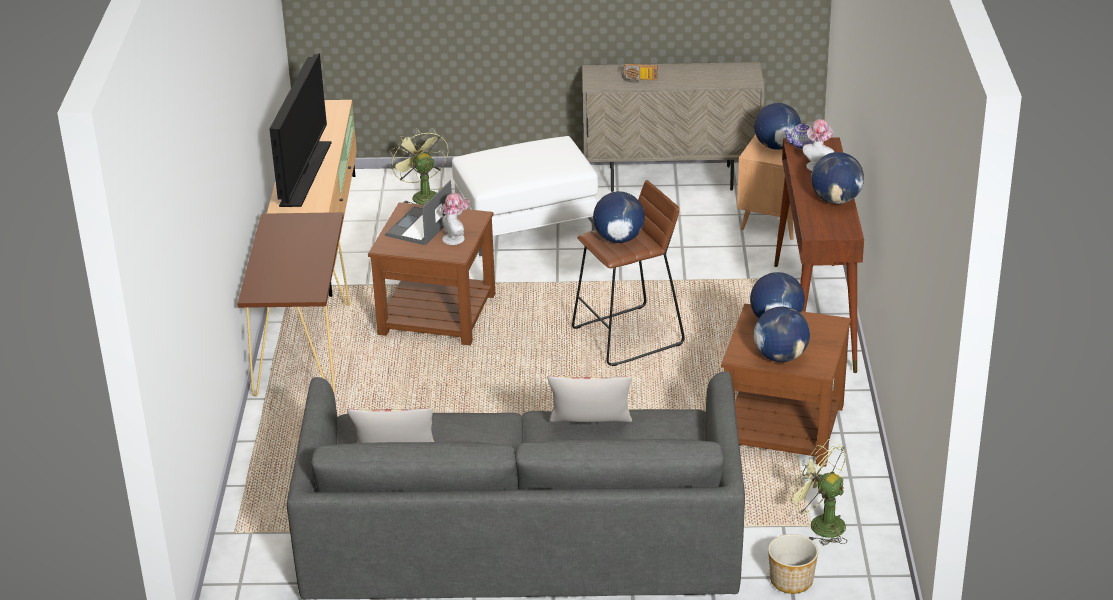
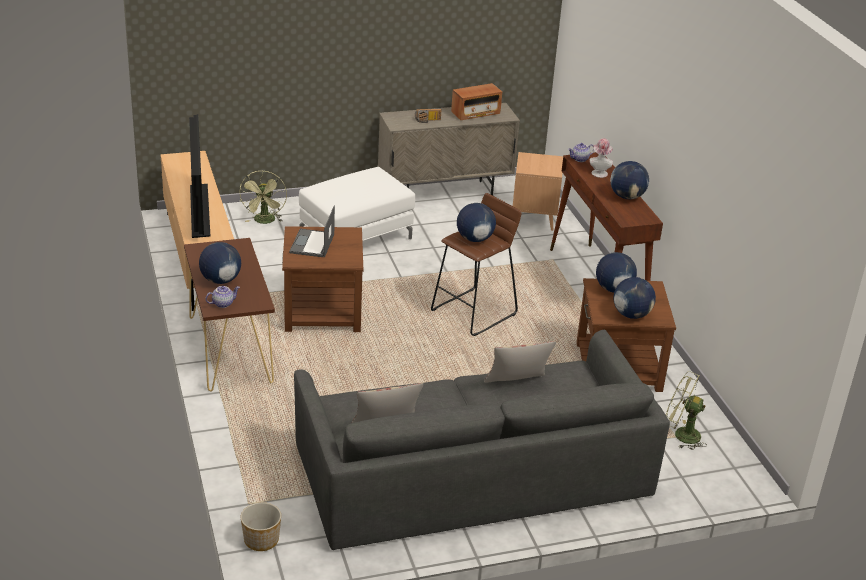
camera: 20 degrees left, 0 degrees up
green fan [389,128,449,205] -> green fan turned 135 degrees counterclockwise [239,170,287,224]
hat [441,193,470,245] -> none
globe [754,103,801,150] -> globe moved to [199,242,241,284]
planter [768,534,818,594] -> planter moved to [241,502,281,551]
none -> teapot [205,286,240,308]
none -> radio [451,83,502,120]

